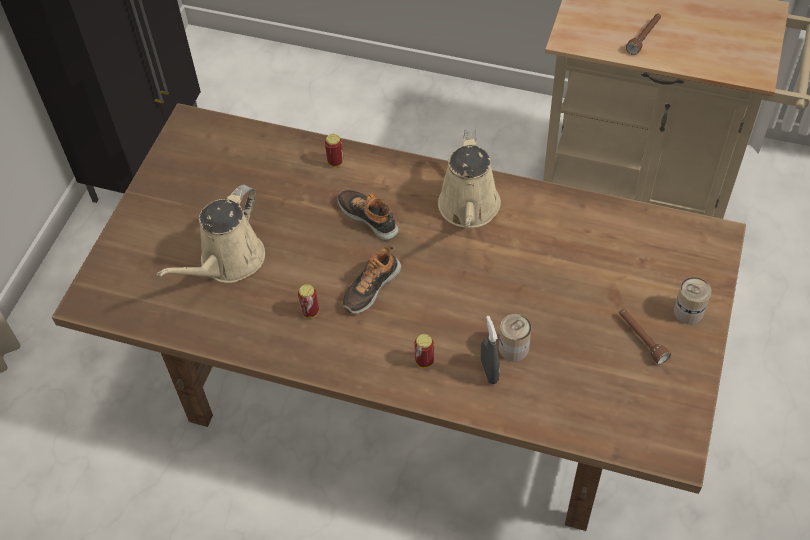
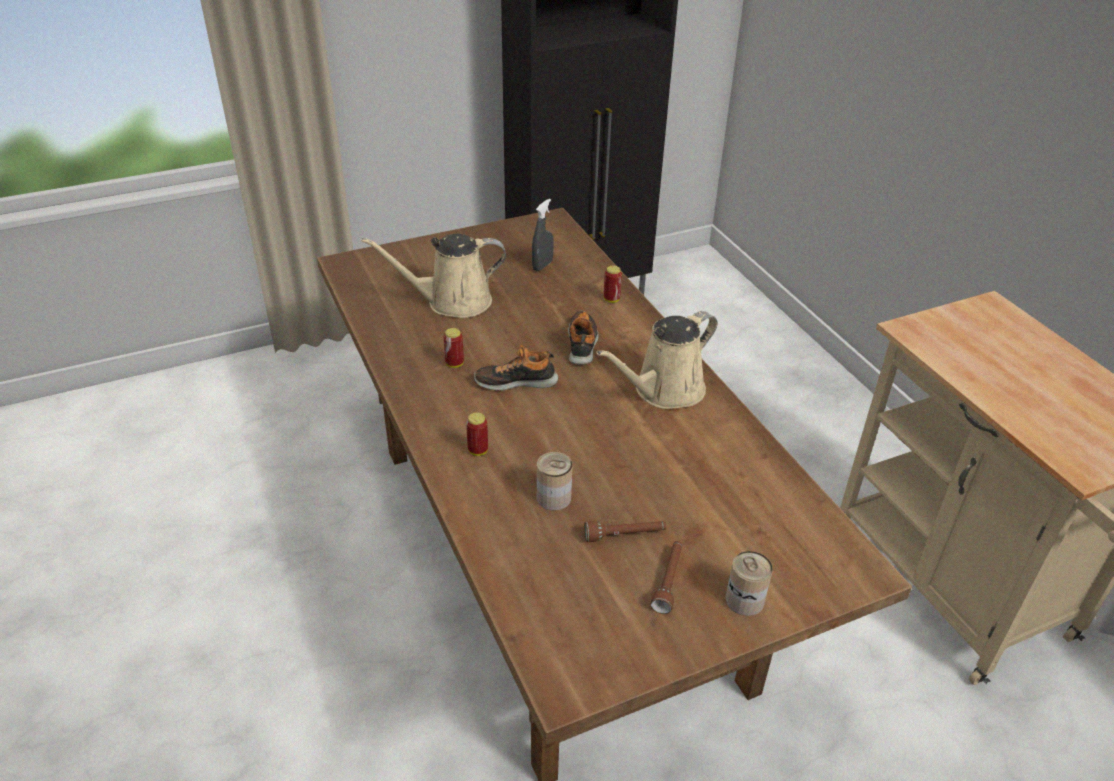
camera: 45 degrees right, 15 degrees down
grey spray bottle [481,316,500,384] -> grey spray bottle moved to [532,198,554,271]
brown flashlight [626,14,661,55] -> brown flashlight moved to [584,521,666,542]

